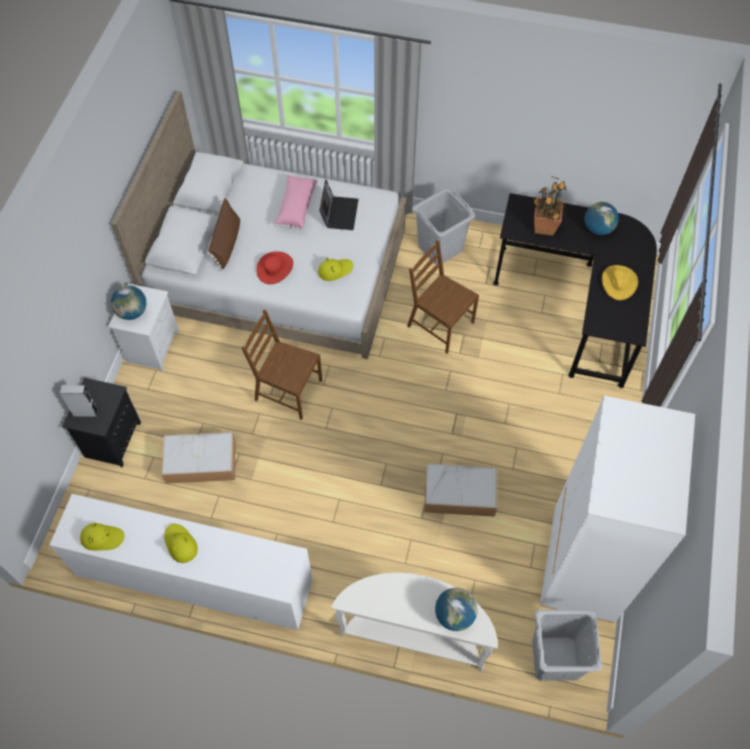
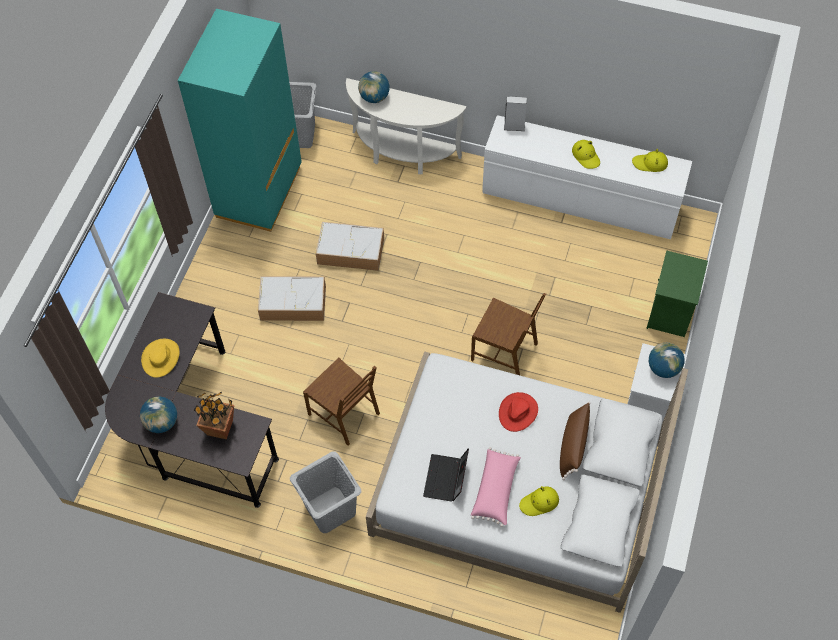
camera: 175 degrees left, 0 degrees up
grey speaker [60,385,98,417] -> grey speaker moved to [504,96,527,131]
black nightstand [62,378,141,467] -> green nightstand [646,251,708,337]
storage box [161,432,236,484] -> storage box moved to [258,276,326,321]
yellow hat [318,257,353,281] -> yellow hat moved to [519,486,559,516]
white wardrobe [540,395,695,623] -> turquoise wardrobe [178,9,302,232]

